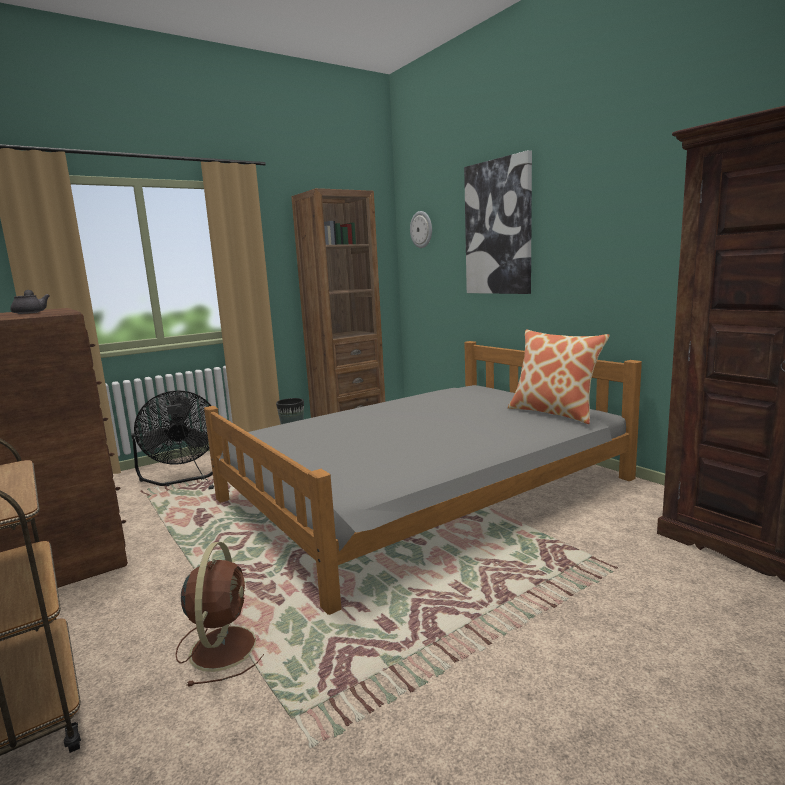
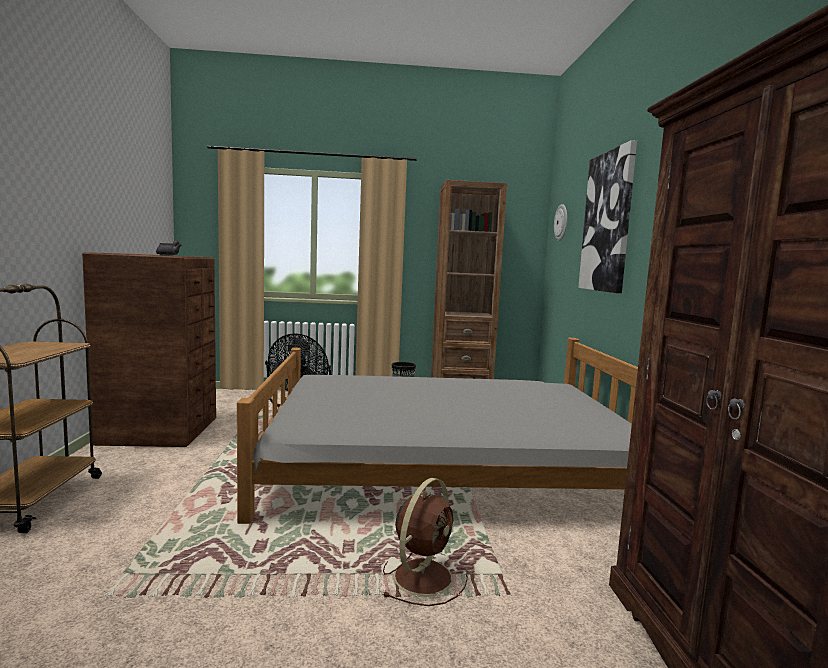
camera: 30 degrees right, 5 degrees down
brown fan [175,542,264,686] -> brown fan moved to [383,478,468,606]
pillow [508,330,610,424] -> none

